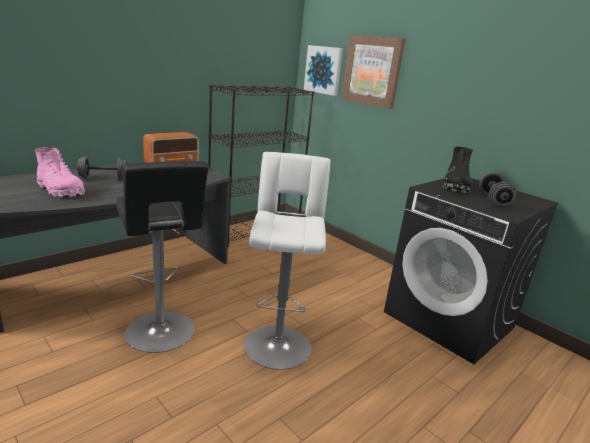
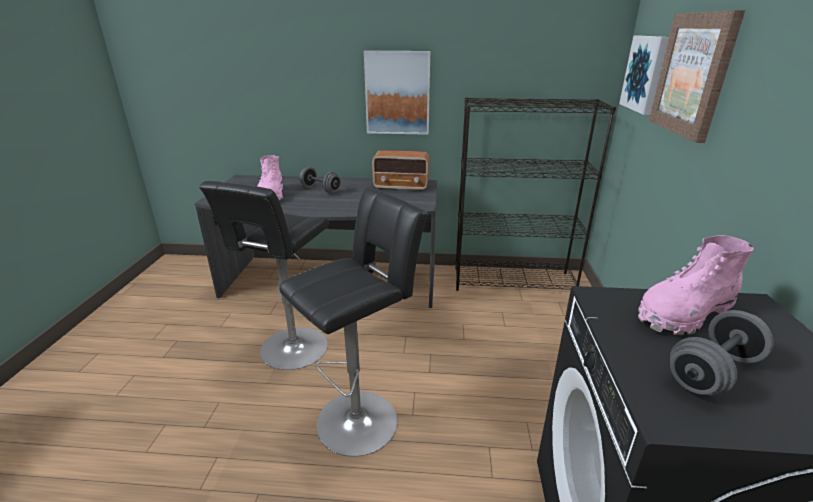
camera: 50 degrees right, 5 degrees up
white stool [244,152,330,370] -> black stool [279,188,428,457]
black boot [443,146,473,193] -> pink boot [638,235,754,335]
none -> picture [364,51,430,135]

